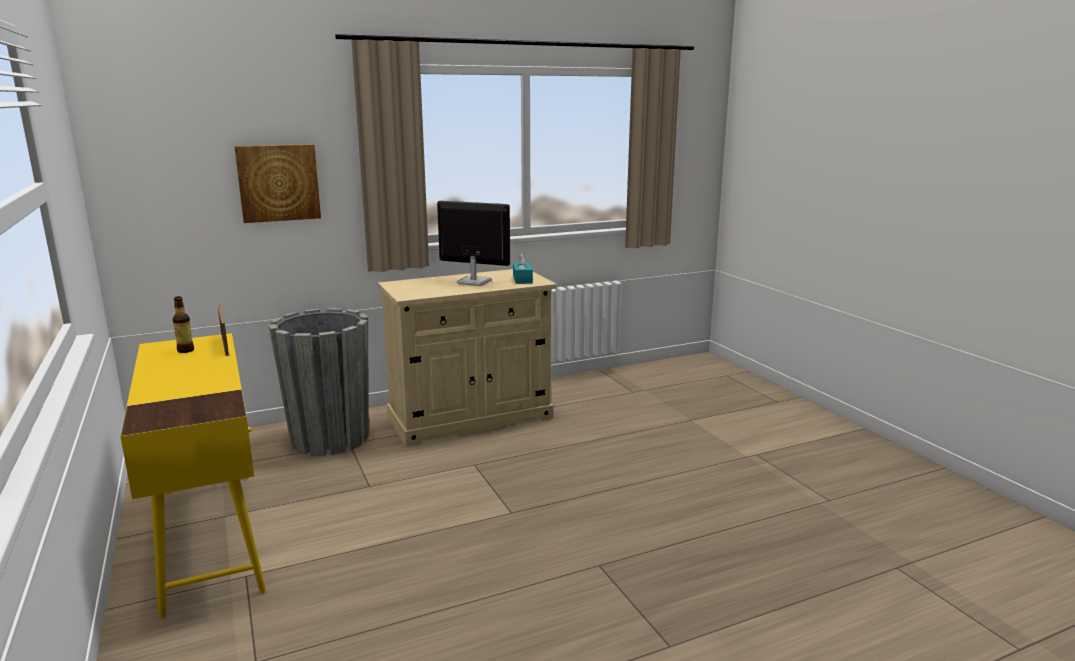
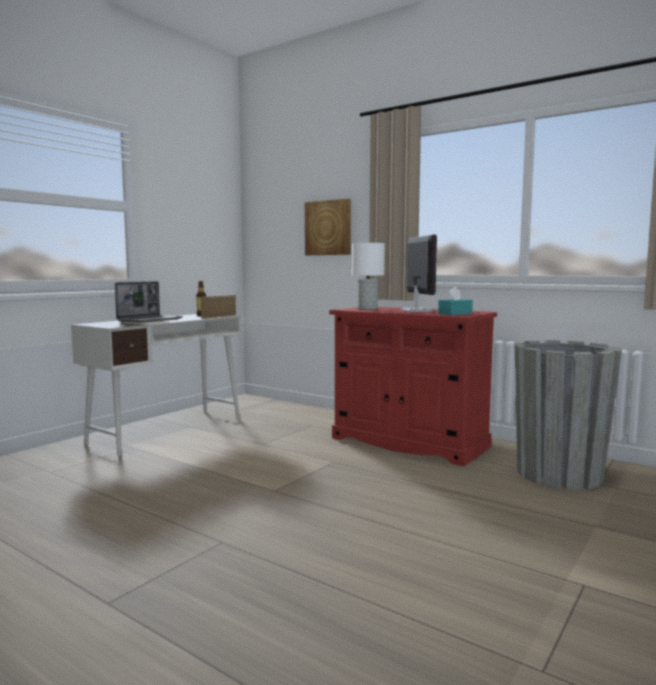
camera: 60 degrees right, 10 degrees down
yellow desk [120,333,266,619] -> white desk [71,314,242,456]
grey planter [269,308,369,456] -> grey planter moved to [515,340,622,490]
beige cabinet [378,269,557,446] -> red cabinet [329,307,497,467]
none -> laptop [115,281,183,323]
none -> white table lamp [352,243,385,310]

